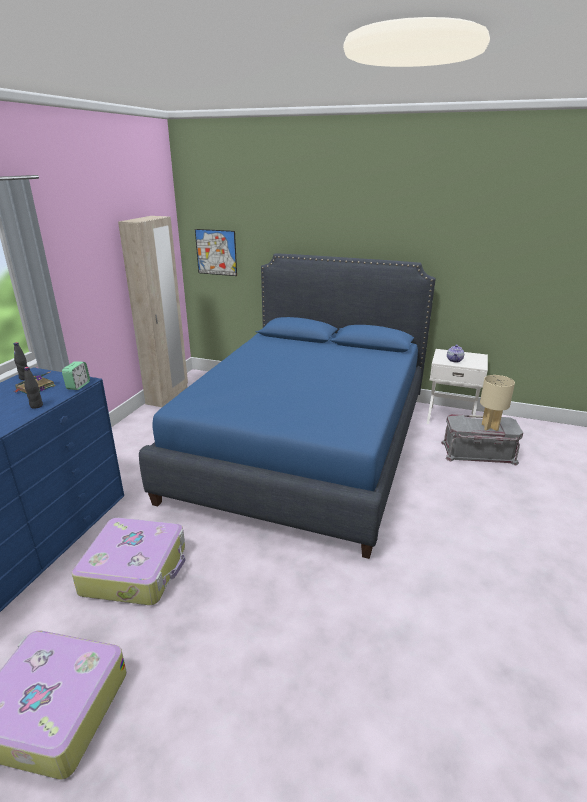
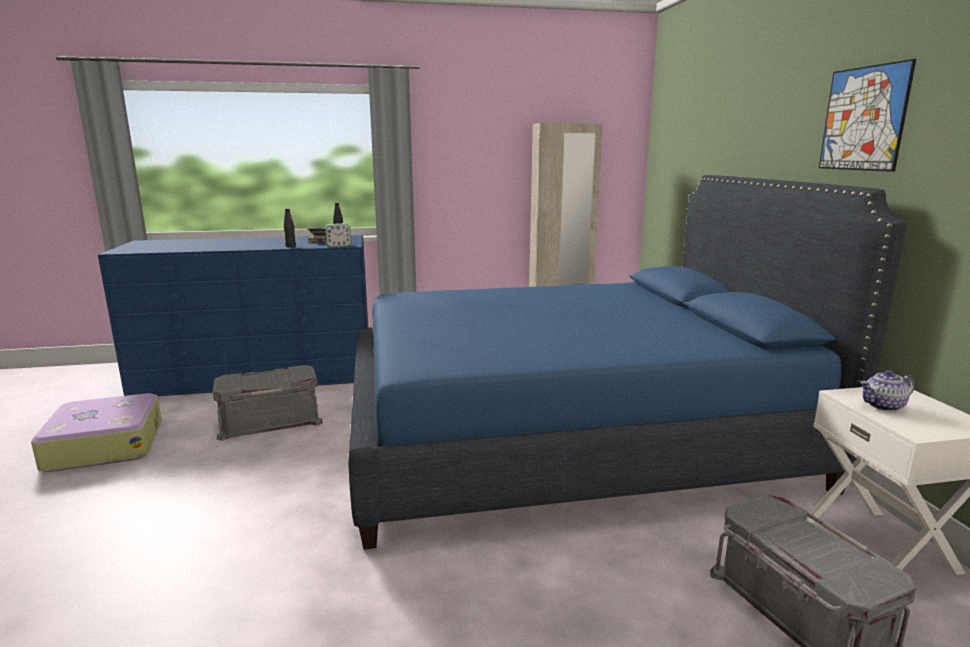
camera: 60 degrees right, 10 degrees down
suitcase [72,518,185,605] -> grey storage box [213,365,323,441]
picture [195,229,237,276] -> picture moved to [819,59,916,172]
beige table lamp [480,375,515,431] -> none

